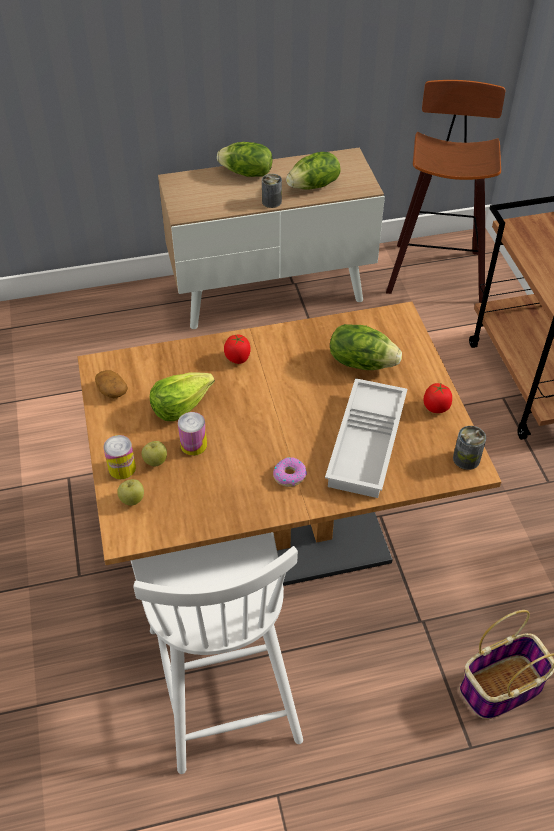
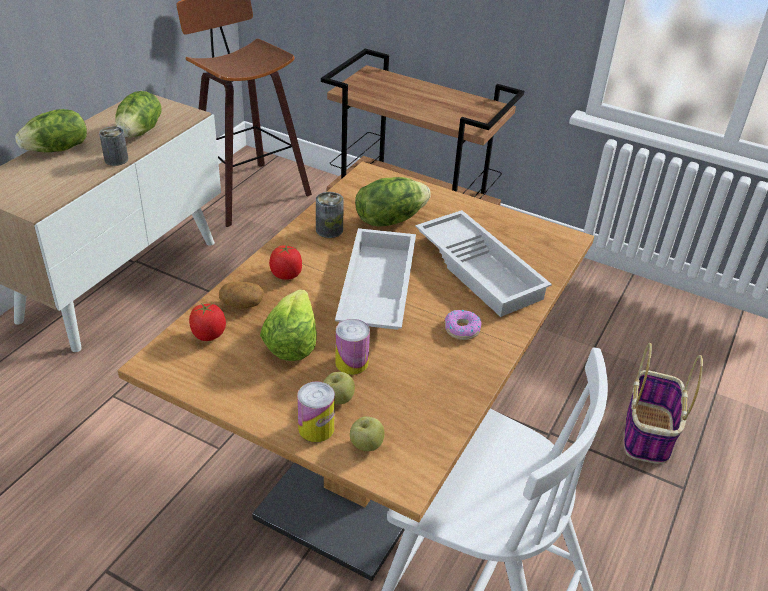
camera: 50 degrees left, 10 degrees down
potato [95,370,128,398] -> potato moved to [219,282,264,309]
tomato [423,383,452,413] -> tomato moved to [189,303,226,341]
can [453,426,486,470] -> can moved to [316,192,344,238]
none -> white tray [335,228,416,330]

